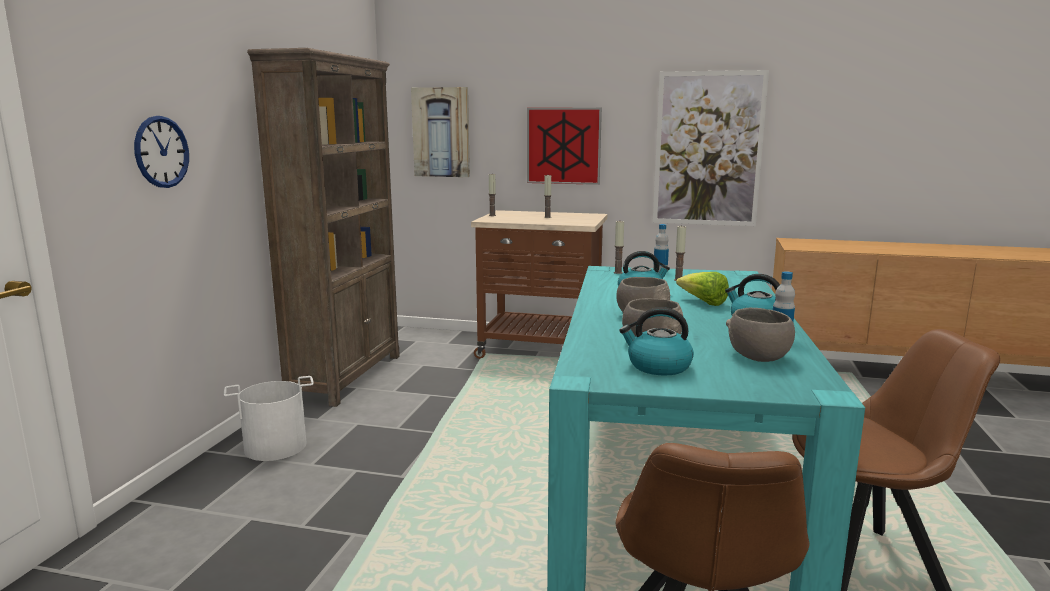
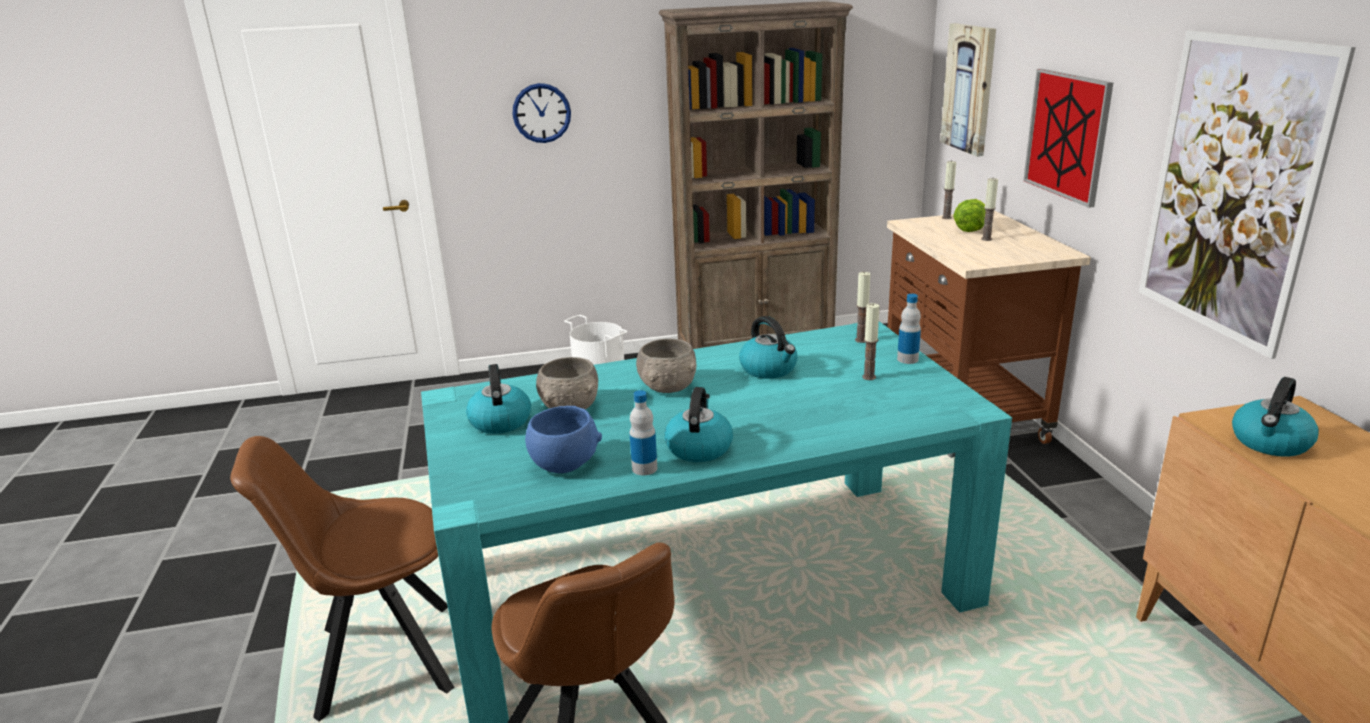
camera: 65 degrees right, 10 degrees up
lettuce [676,272,729,306] -> lettuce moved to [953,199,985,232]
grey bowl [726,308,795,362] -> blue bowl [525,406,602,473]
none -> kettle [1232,377,1319,457]

